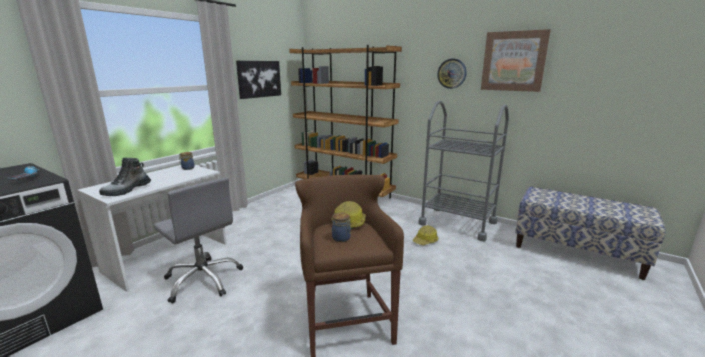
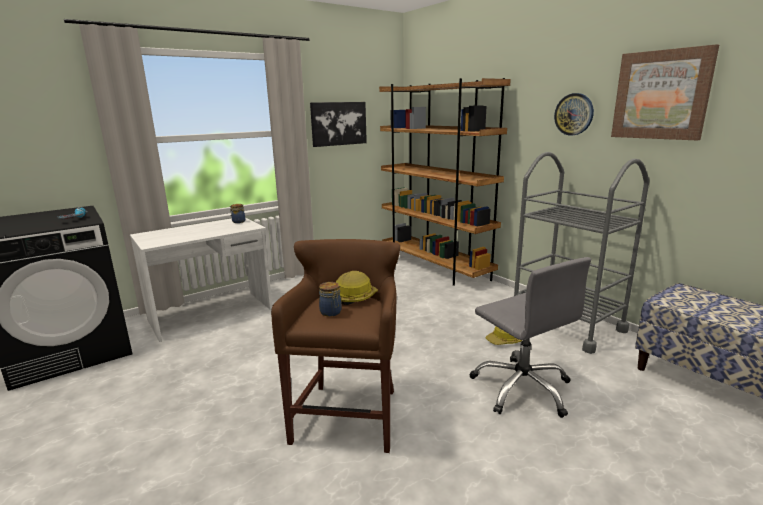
camera: 20 degrees right, 0 degrees up
boot [99,157,151,196] -> none
grey office chair [154,177,243,303] -> grey office chair moved to [470,257,591,418]

